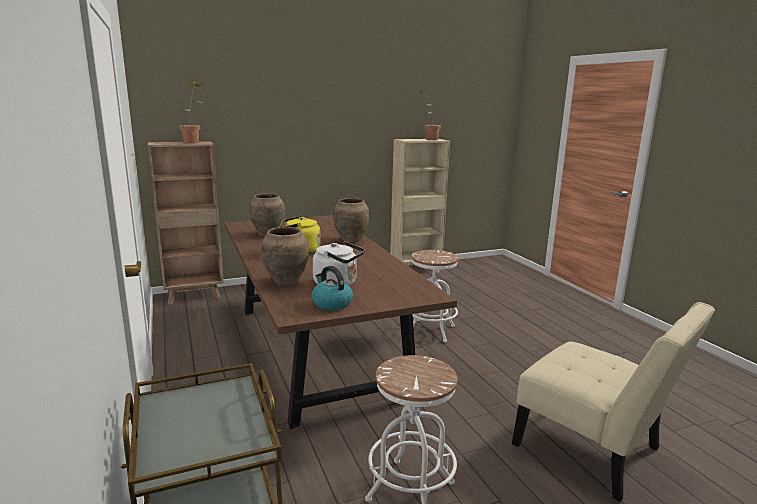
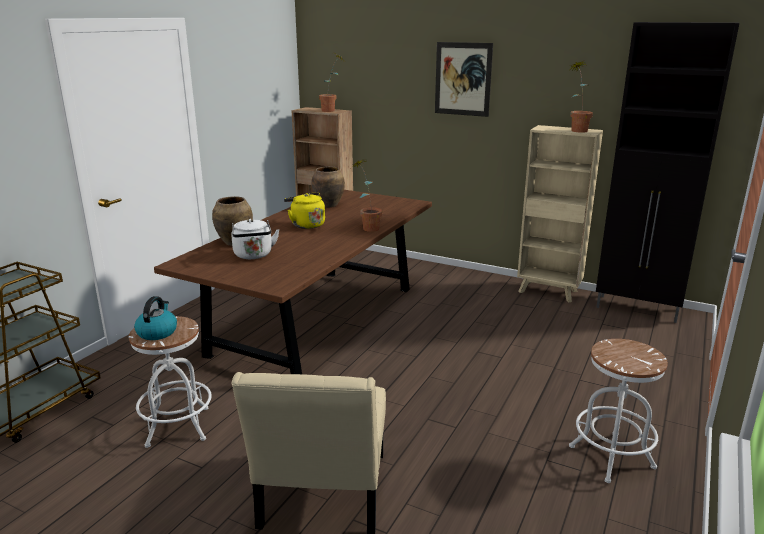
camera: 50 degrees right, 5 degrees up
kettle [312,266,353,310] -> kettle moved to [134,296,177,340]
brown vase [333,198,369,243] -> potted plant [350,160,382,232]
white stool [411,250,458,342] -> white stool moved to [569,339,668,483]
none -> picture [435,42,493,117]
none -> black cabinet [596,22,739,323]

